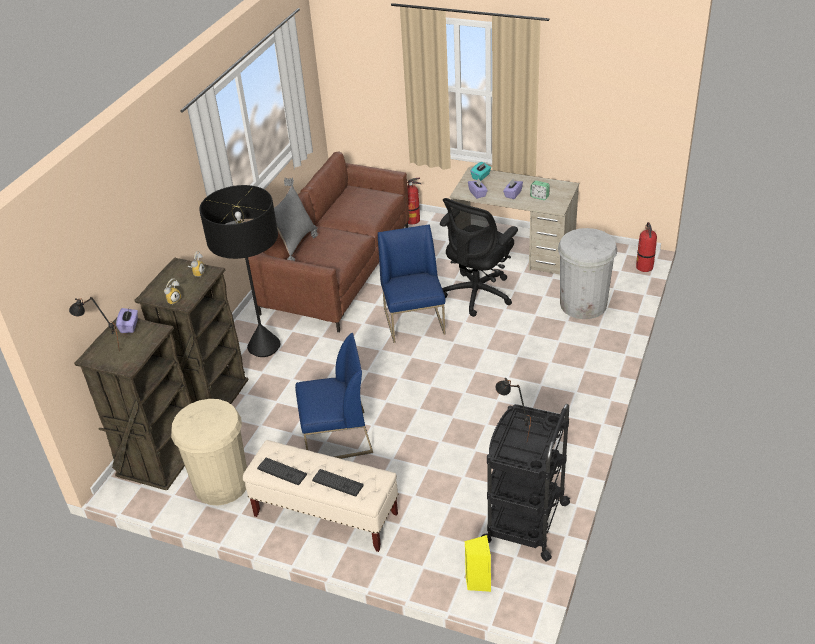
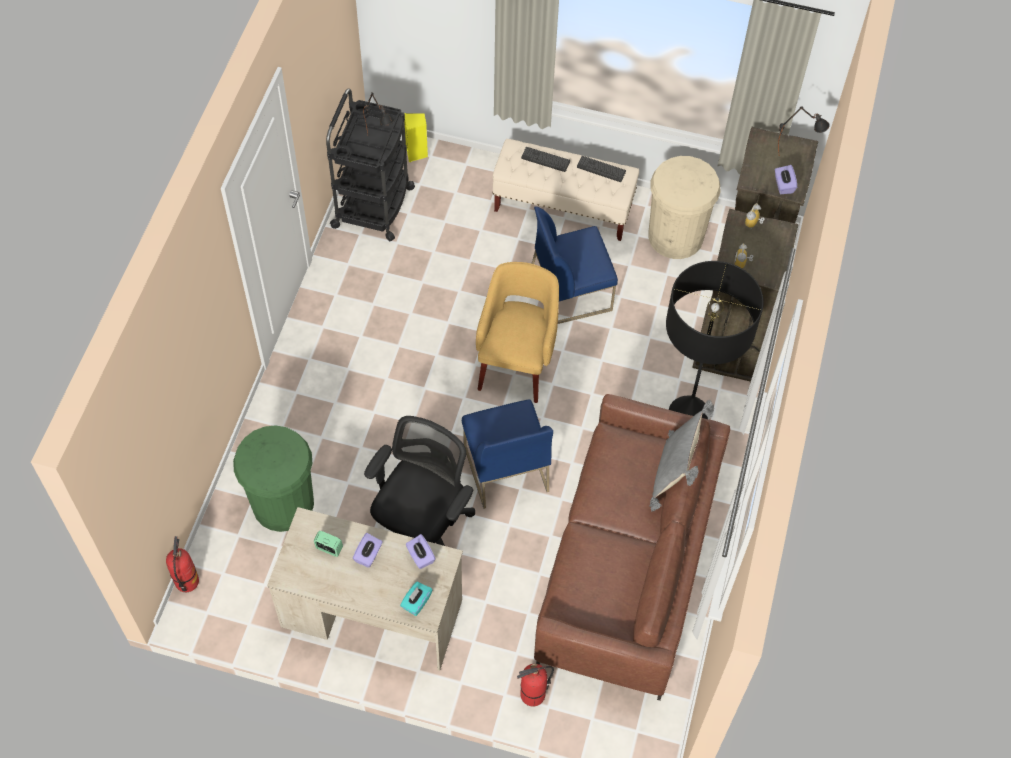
camera: 170 degrees right, 20 degrees up
white trash can [558,228,618,319] -> green trash can [233,425,314,532]
none -> yellow armchair [476,262,559,403]

